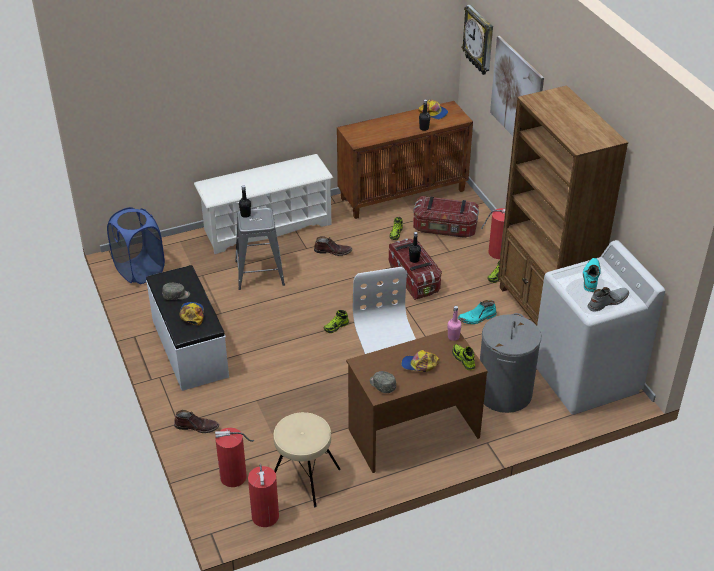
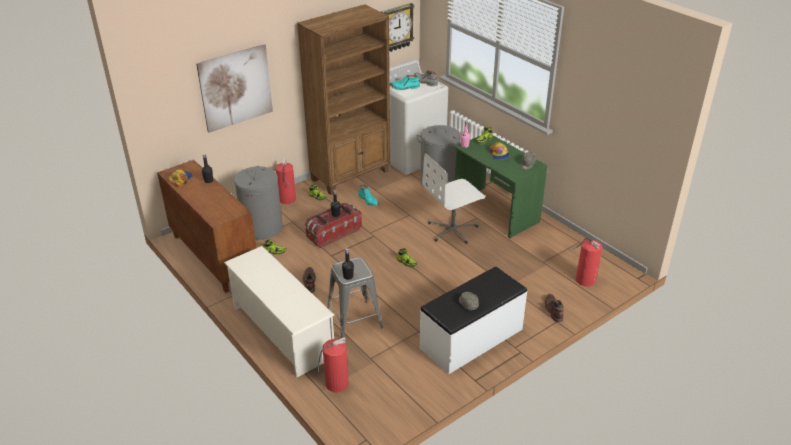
camera: 105 degrees left, 5 degrees down
blue laundry basket [107,207,165,284] -> none
cap [179,302,204,325] -> none
fire extinguisher [248,464,279,527] -> fire extinguisher moved to [317,337,348,392]
beige stool [274,412,341,507] -> none
brown desk [346,330,488,473] -> green desk [454,135,548,238]
storage box [413,196,479,238] -> grey laundry basket [234,166,283,240]
wall clock [462,5,493,75] -> wall clock moved to [381,3,415,52]

